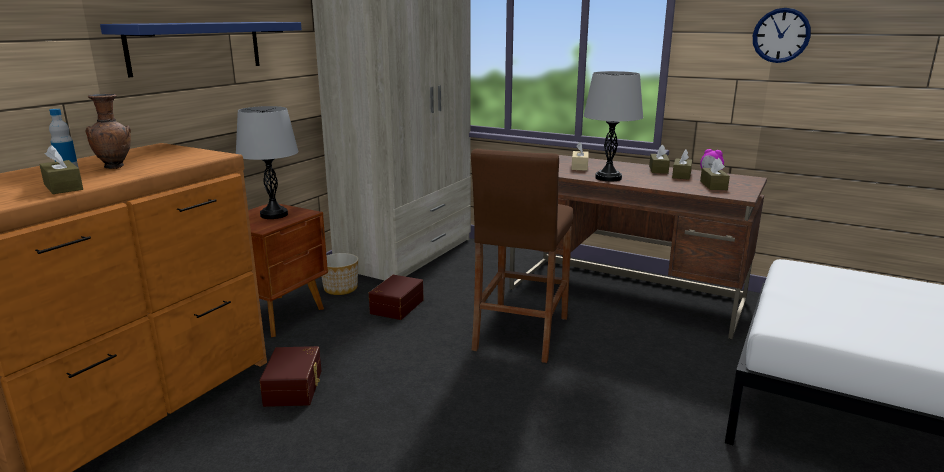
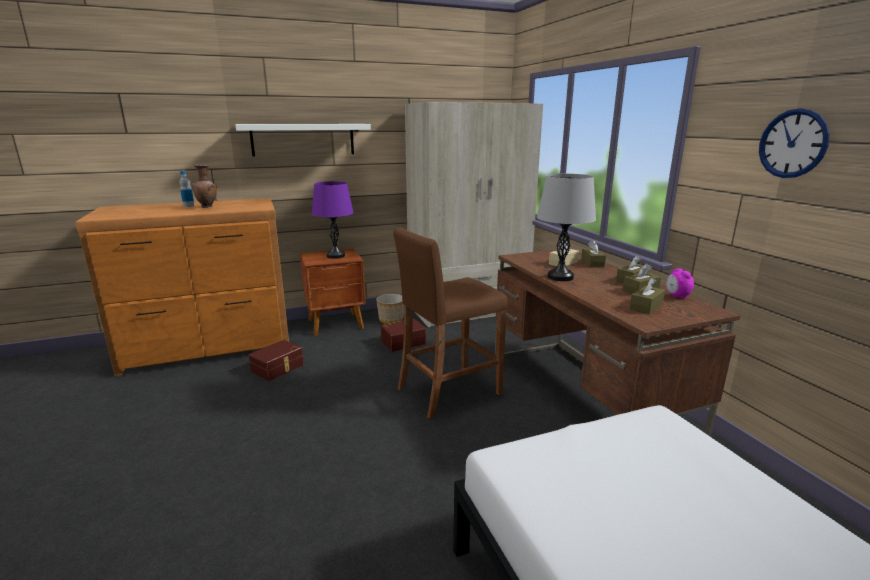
camera: 40 degrees right, 0 degrees up
brown tissue box [39,145,83,194] -> brown tissue box moved to [581,240,606,268]
blue shelf [100,22,302,77] -> white shelf [236,124,371,157]
grey table lamp [236,106,299,219] -> purple table lamp [312,181,354,259]

